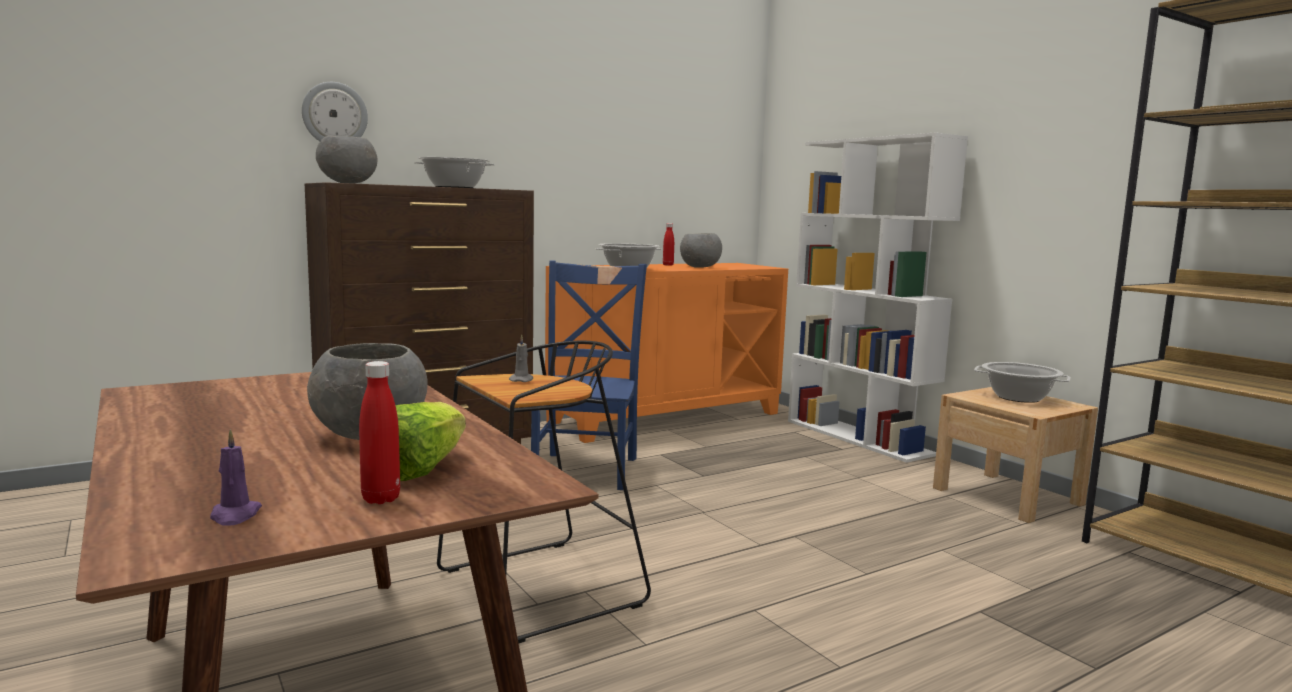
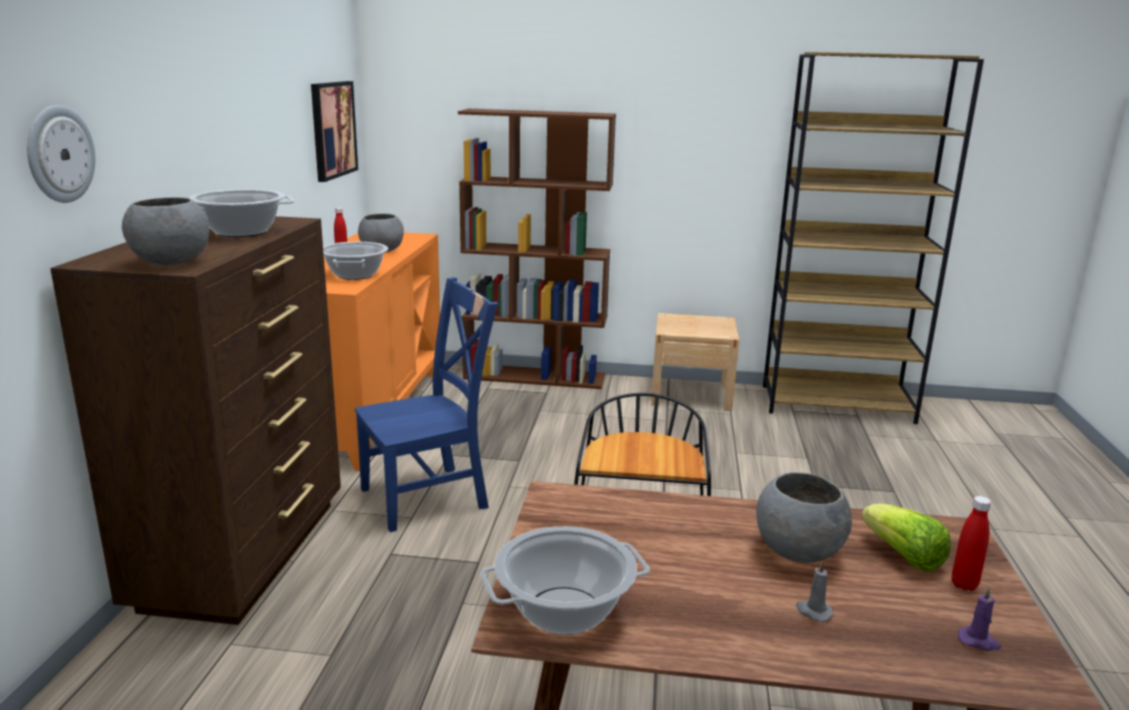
camera: 50 degrees left, 10 degrees up
grey candle [509,335,533,382] -> grey candle moved to [796,560,834,622]
blue chair [531,260,647,490] -> blue chair turned 105 degrees clockwise [355,277,498,532]
white bookcase [788,132,968,463] -> brown bookcase [458,109,616,389]
cooking pot [974,362,1070,403] -> cooking pot moved to [480,526,650,635]
none -> picture [311,81,358,182]

